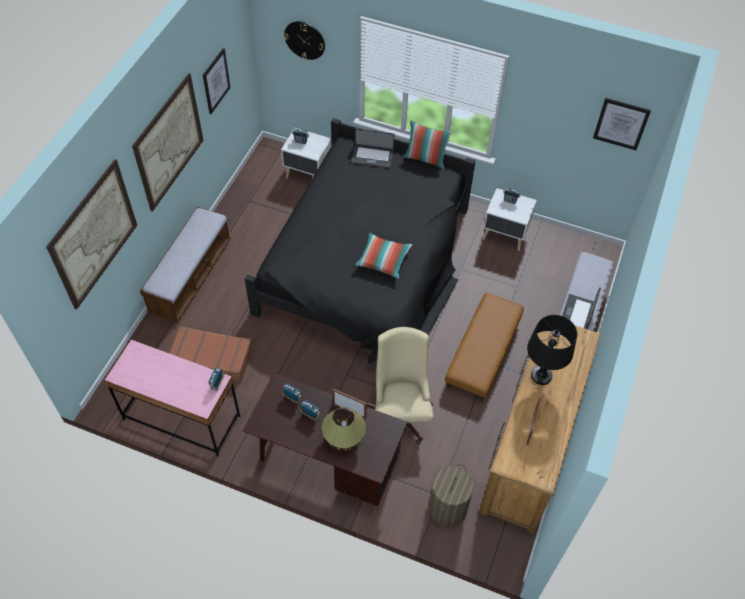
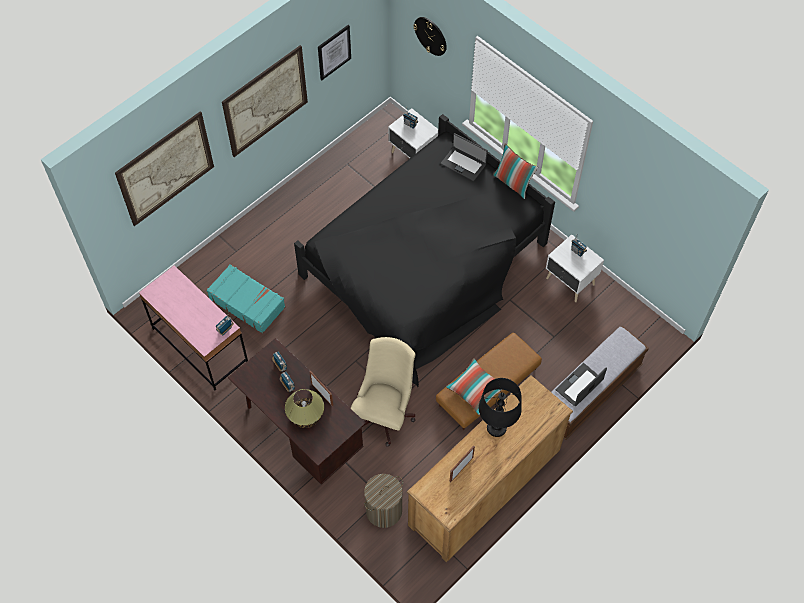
camera: 25 degrees right, 5 degrees up
bench [140,206,231,323] -> none
brown suitcase [169,326,253,383] -> turquoise suitcase [206,264,285,334]
pillow [355,233,413,279] -> pillow moved to [446,358,502,415]
picture [593,98,651,150] -> none

